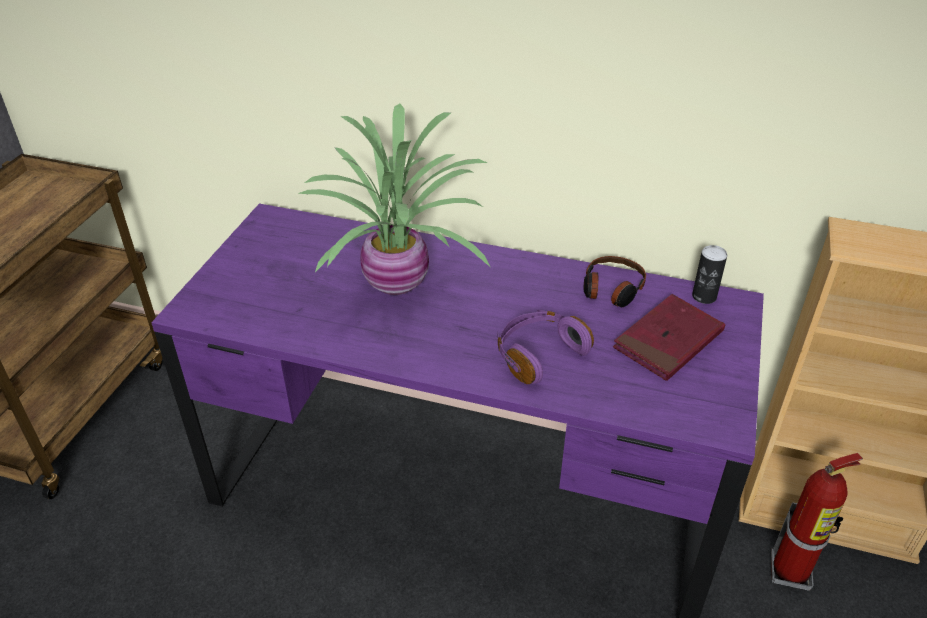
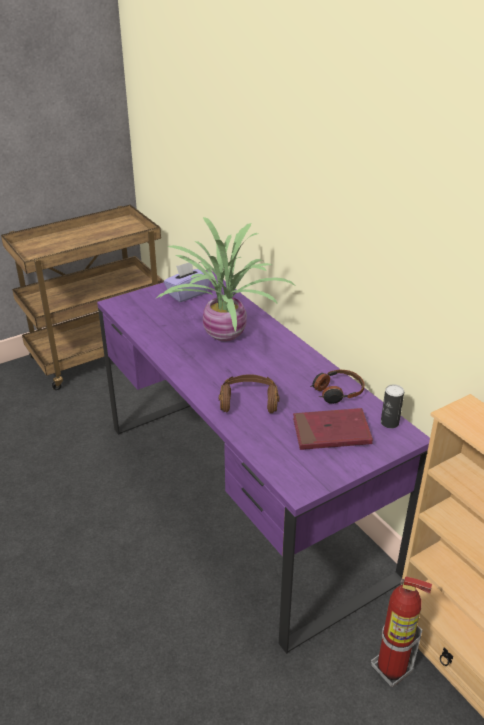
camera: 40 degrees right, 5 degrees down
purple headphones [498,310,594,384] -> brown headphones [219,374,279,414]
none -> purple tissue box [164,263,210,302]

